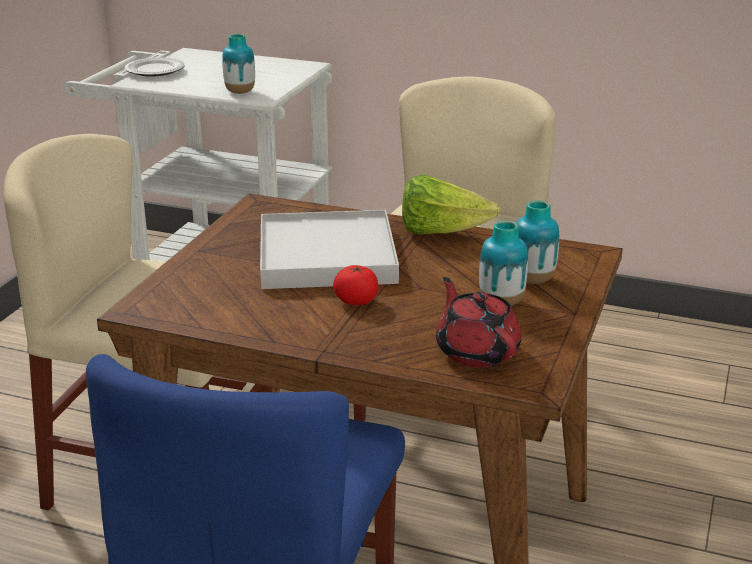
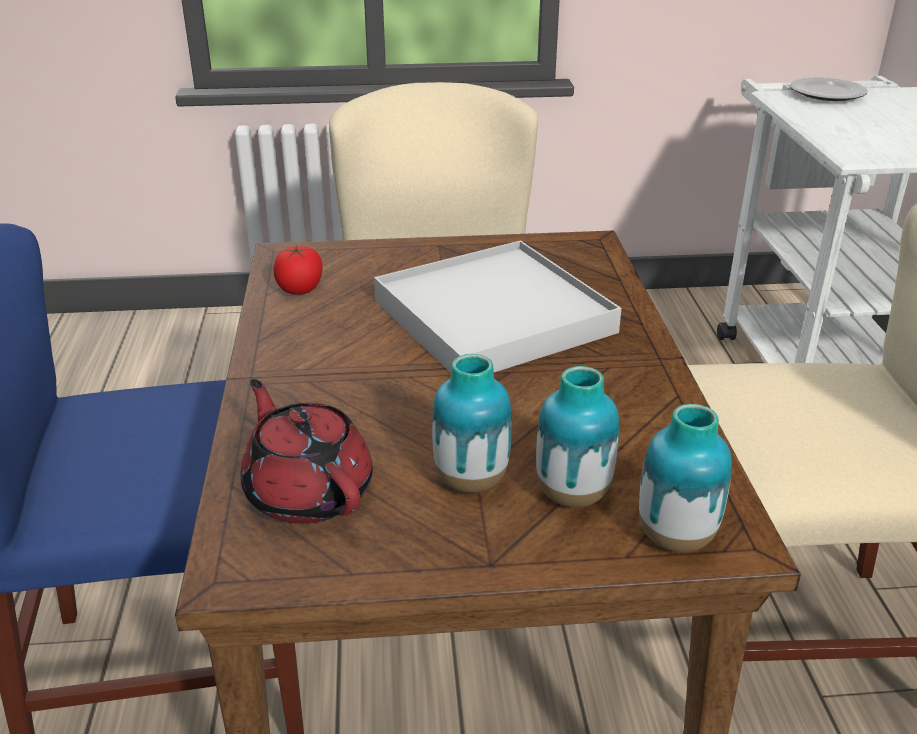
camera: 65 degrees right, 5 degrees up
vase [222,34,255,94] -> vase moved to [639,404,732,552]
tomato [333,265,378,305] -> tomato moved to [274,246,323,295]
lettuce [402,175,500,234] -> none
red teapot [436,277,521,367] -> red teapot turned 75 degrees counterclockwise [240,379,373,524]

